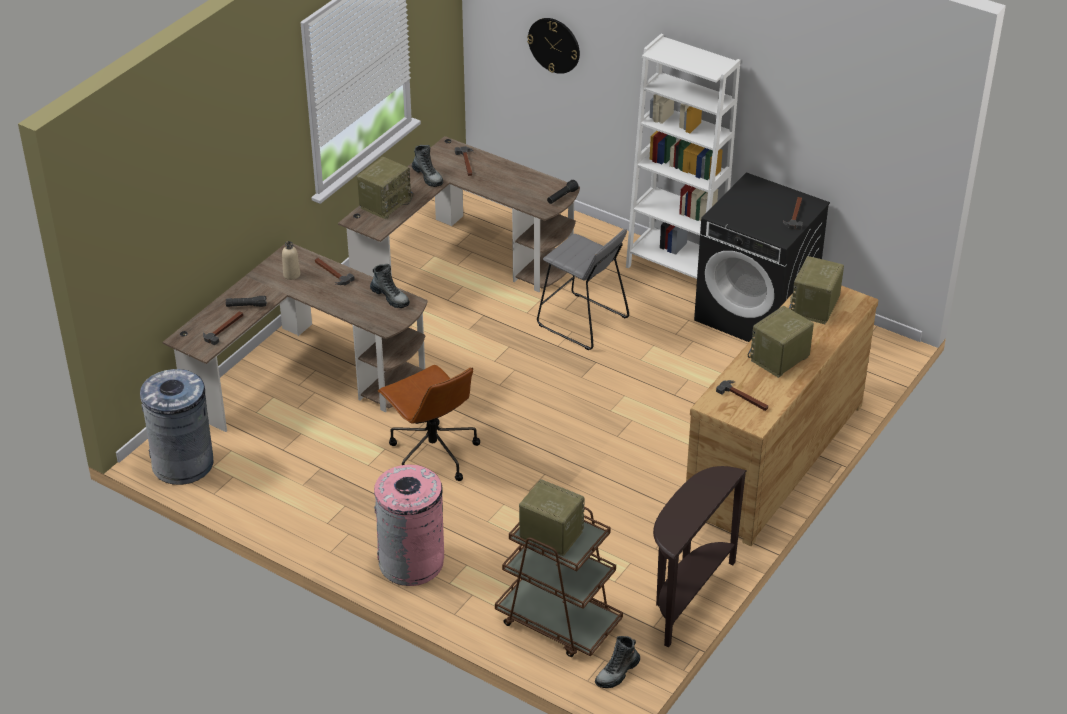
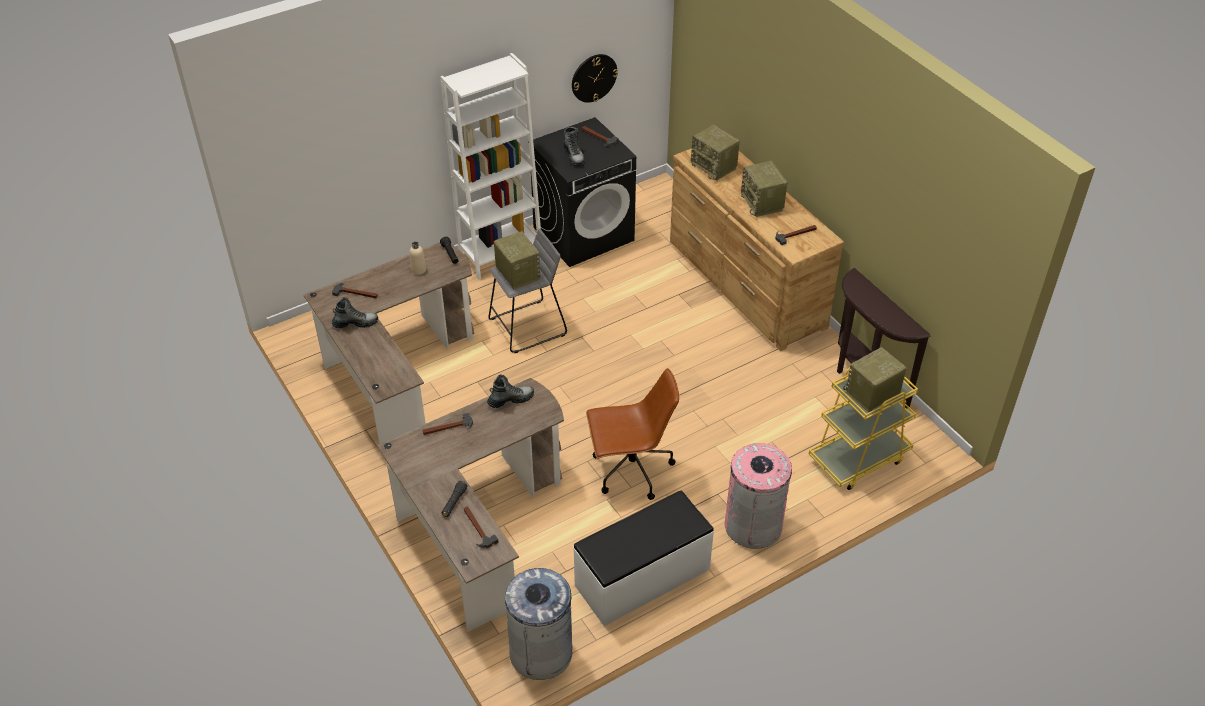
camera: 65 degrees left, 5 degrees up
beige bottle [282,241,300,280] -> beige bottle moved to [409,242,426,275]
radio [357,157,413,219] -> radio moved to [494,231,540,289]
brown cart [495,507,623,657] -> yellow cart [809,367,918,490]
wall clock [527,18,580,74] -> wall clock moved to [572,54,618,103]
boot [595,636,640,688] -> boot moved to [563,127,585,166]
none -> white bench [573,490,714,626]

